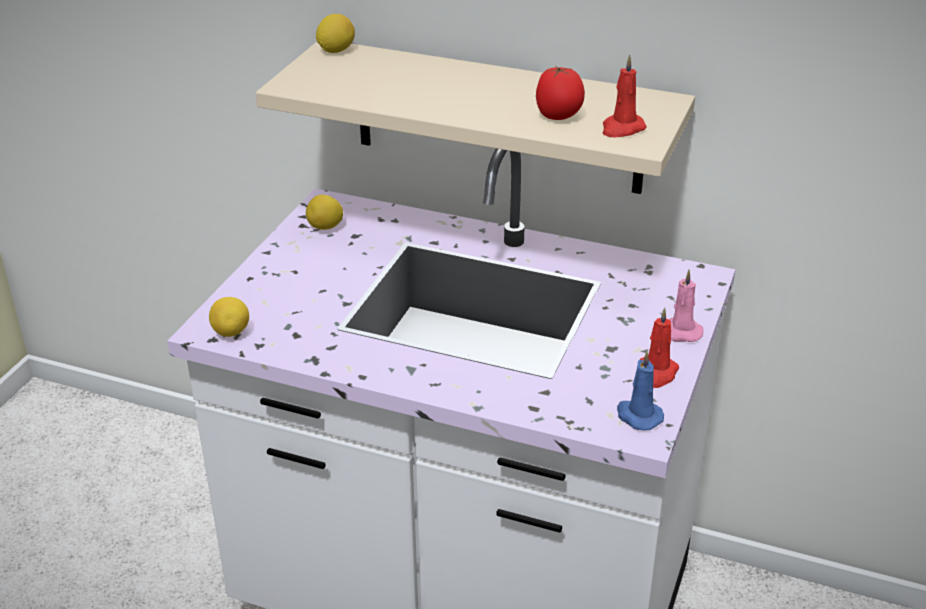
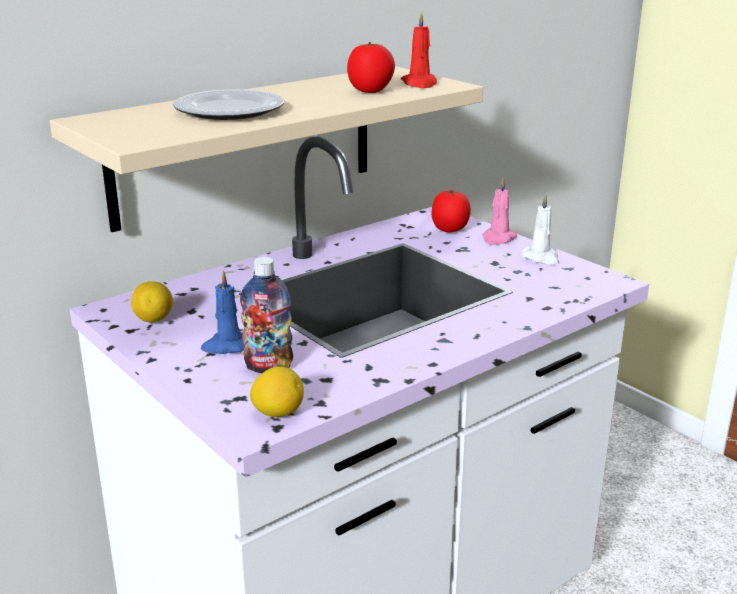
camera: 60 degrees left, 10 degrees down
lemon [316,14,355,53] -> none
blue candle [617,351,664,431] -> blue candle moved to [201,270,245,354]
red candle [640,307,679,388] -> white candle [521,194,559,265]
none -> plate [173,89,284,120]
none -> bottle [240,257,293,373]
none -> tomato [431,190,471,232]

